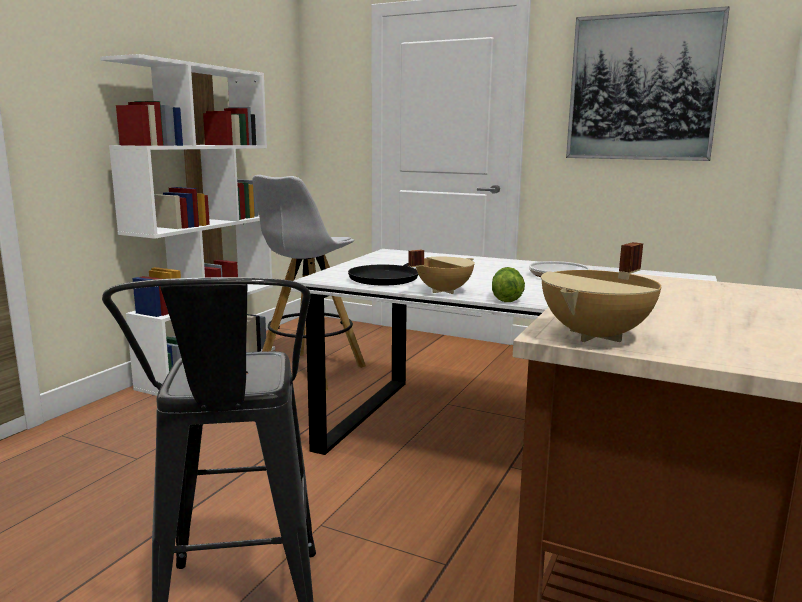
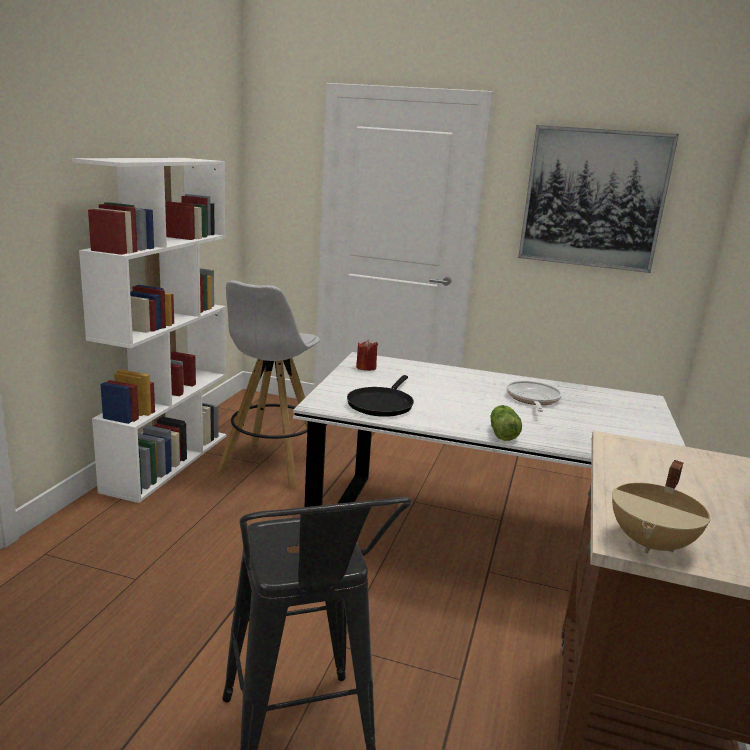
camera: 10 degrees left, 5 degrees up
beige cooking pot [408,249,475,294] -> none
none -> red candle [356,339,378,371]

